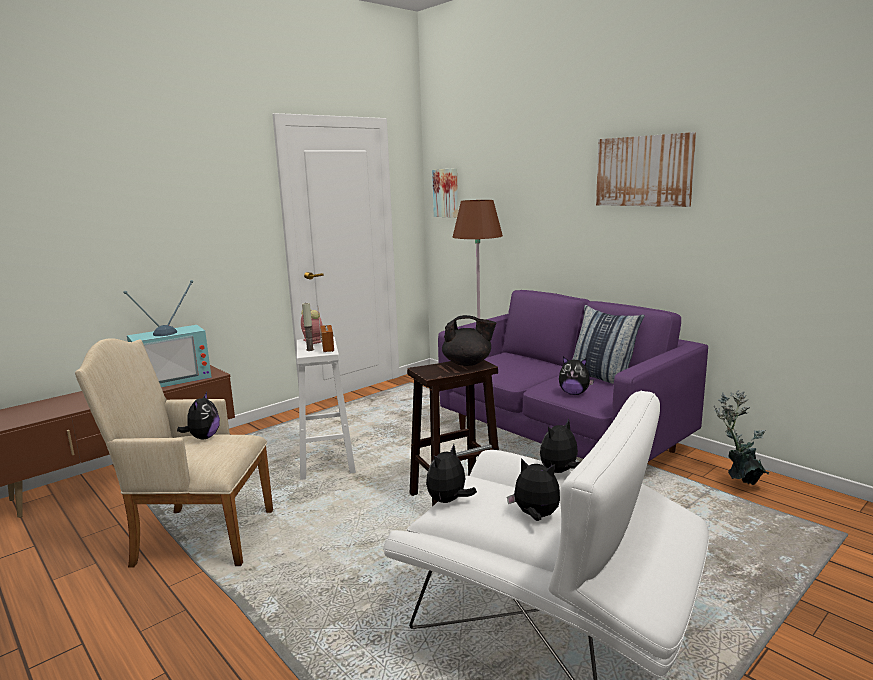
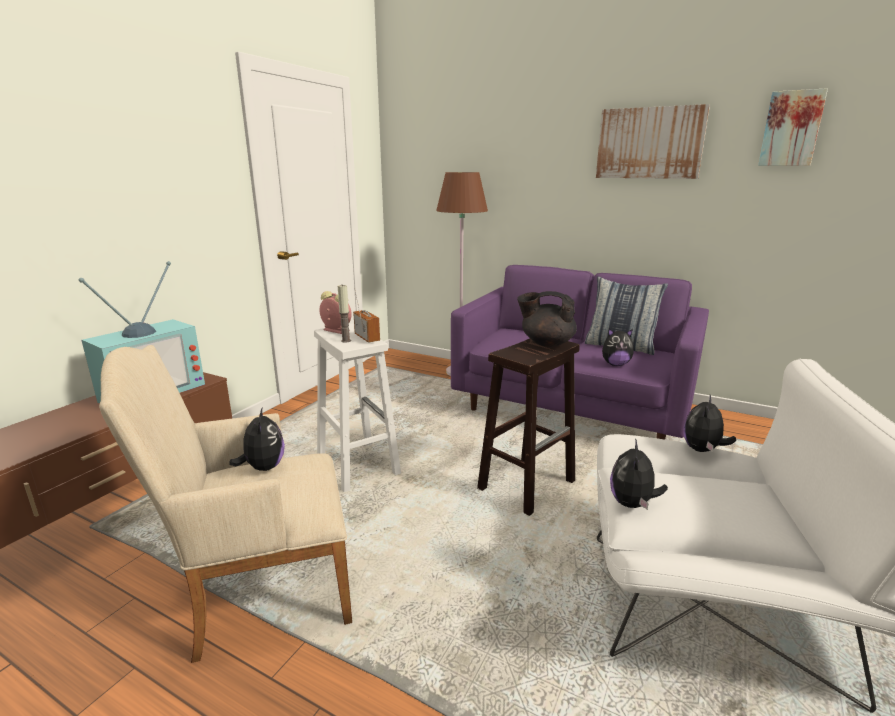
camera: 20 degrees left, 5 degrees up
picture [432,168,458,218] -> picture moved to [758,88,828,166]
black teapot [442,315,497,366] -> black teapot turned 150 degrees counterclockwise [517,291,577,347]
plush toy [507,458,560,521] -> none
potted plant [714,390,769,485] -> none

